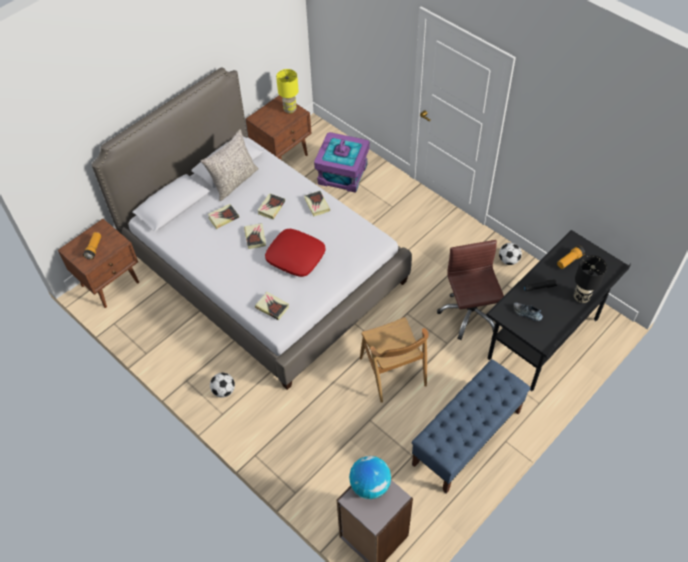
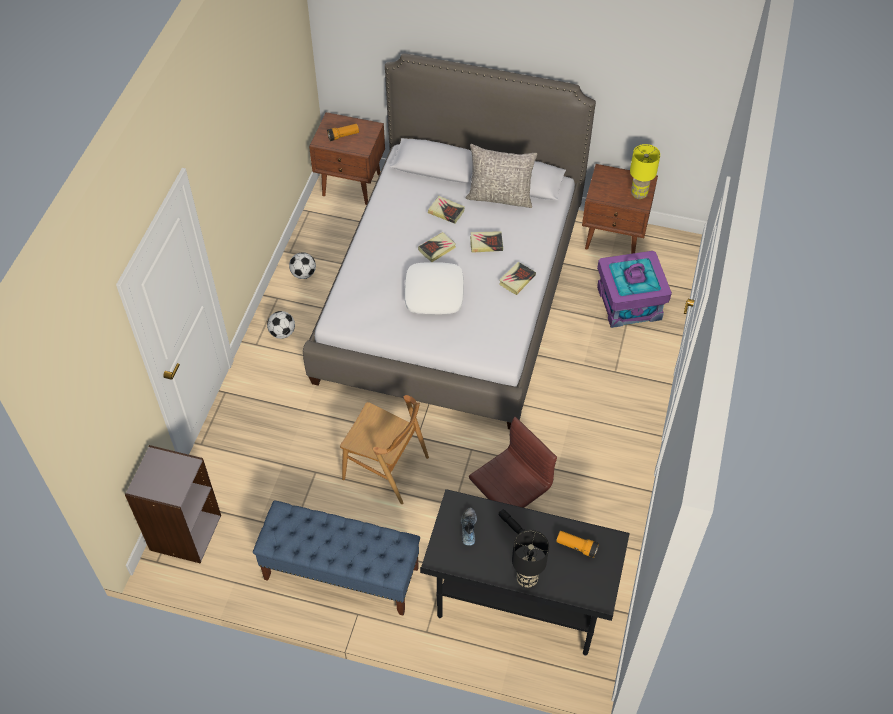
camera: 60 degrees right, 0 degrees up
book [255,292,289,320] -> none
red pillow [265,229,326,277] -> white pillow [405,262,464,314]
globe [349,456,391,499] -> none
brown chair [360,317,429,403] -> brown chair turned 105 degrees counterclockwise [340,395,429,504]
football [499,243,522,265] -> football moved to [289,252,316,279]

